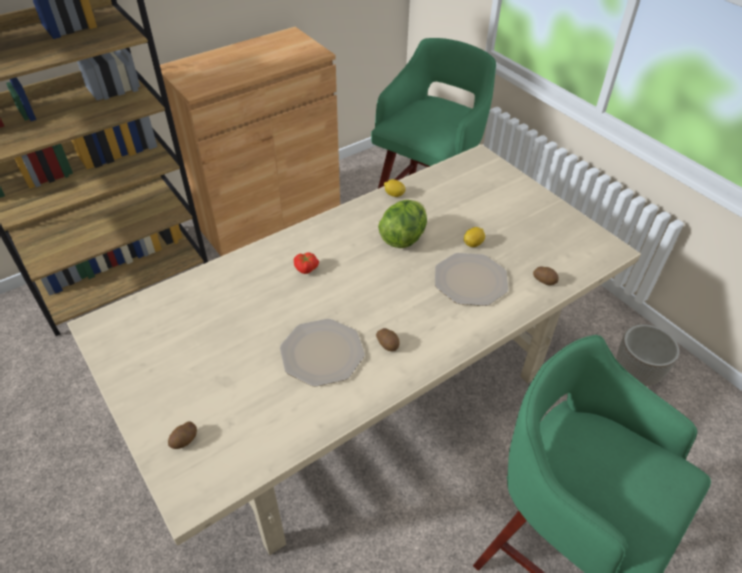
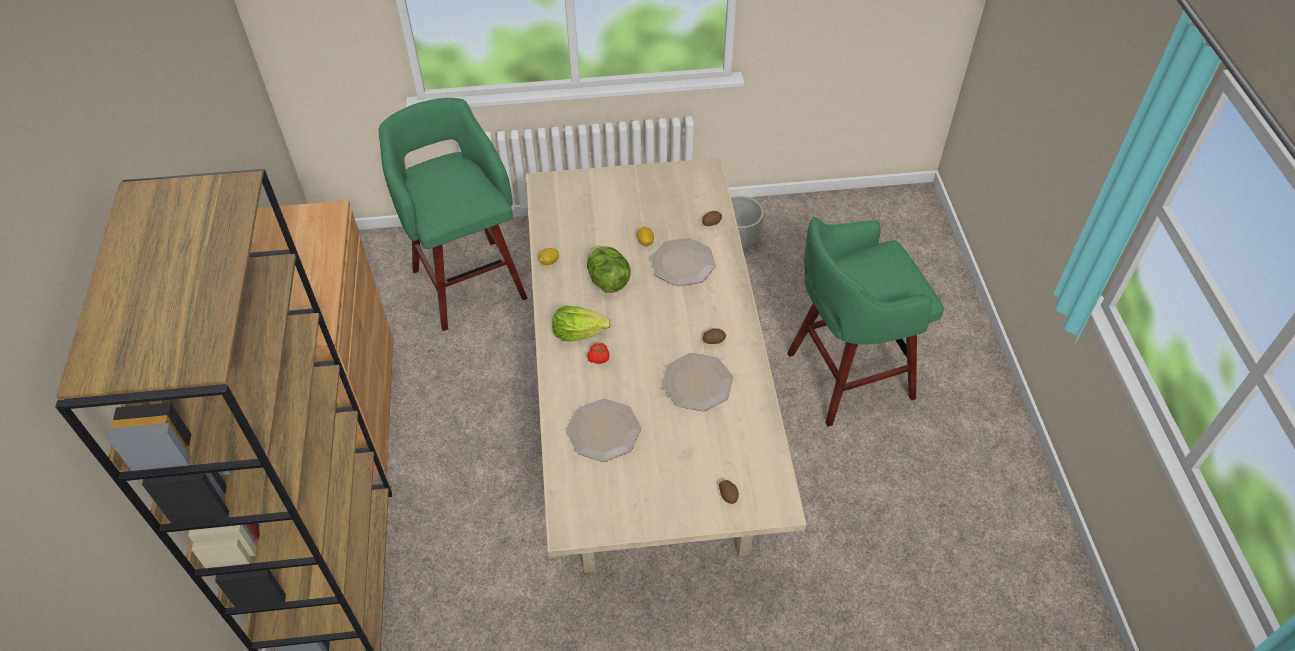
camera: 60 degrees left, 5 degrees up
none -> lettuce [552,306,611,341]
none -> plate [566,399,641,462]

